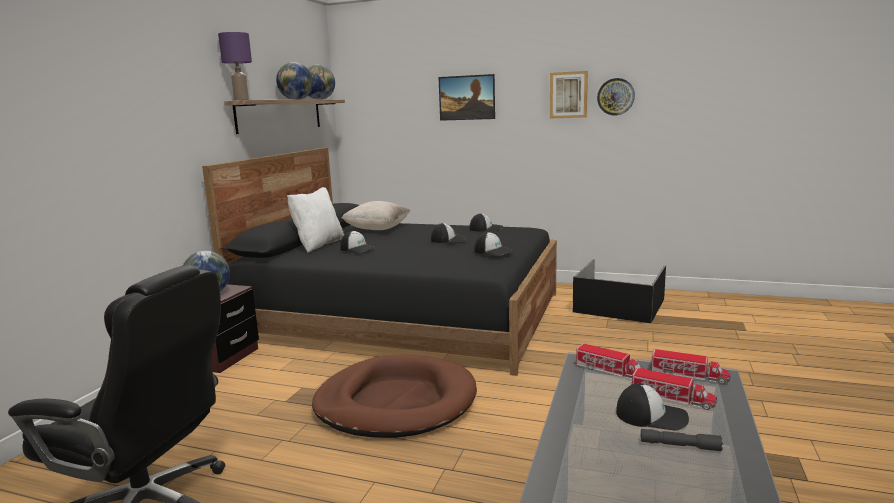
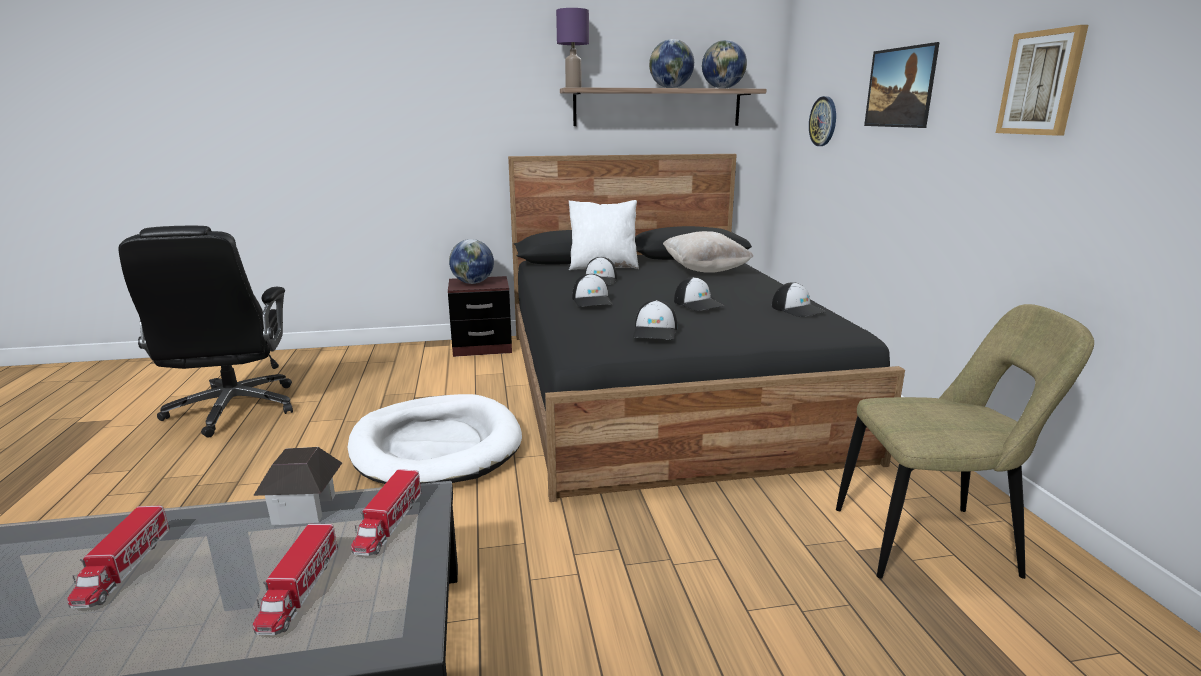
camera: 60 degrees right, 5 degrees up
brown dog bed [312,354,477,438] -> white dog bed [347,394,522,484]
black storage box [573,259,666,323] -> beige chair [836,304,1094,579]
wall clock [597,78,635,115] -> wall clock moved to [809,96,836,146]
cap [616,383,689,430] -> cap moved to [572,274,613,307]
grey flashlight [641,429,723,452] -> none
toy truck [648,349,730,384] -> toy truck moved to [67,506,170,609]
none -> toy house [253,447,342,525]

